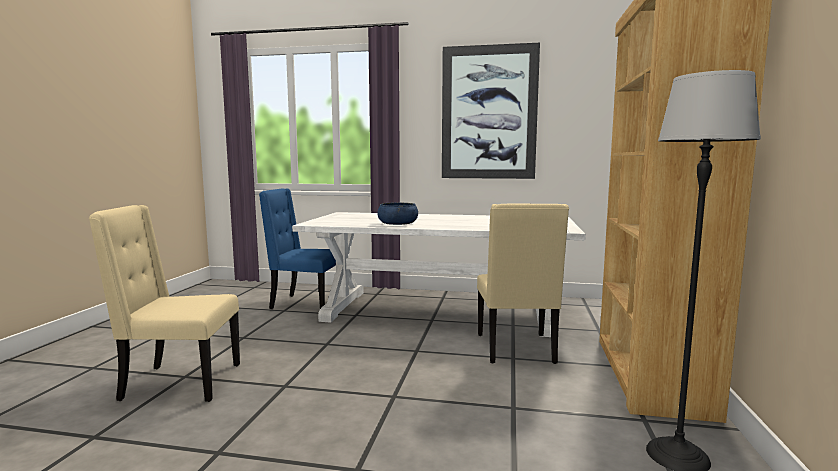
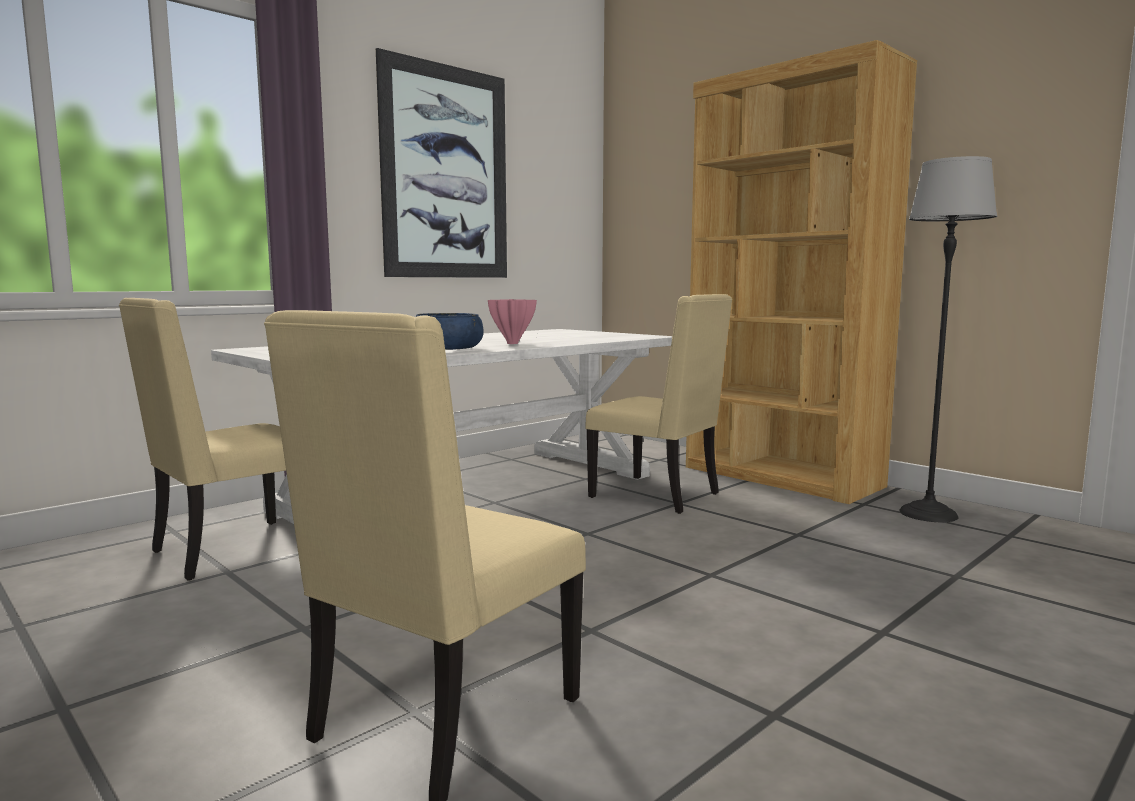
camera: 55 degrees left, 0 degrees up
blue chair [259,189,336,309] -> beige chair [119,298,286,581]
none -> pink vase [488,299,537,344]

